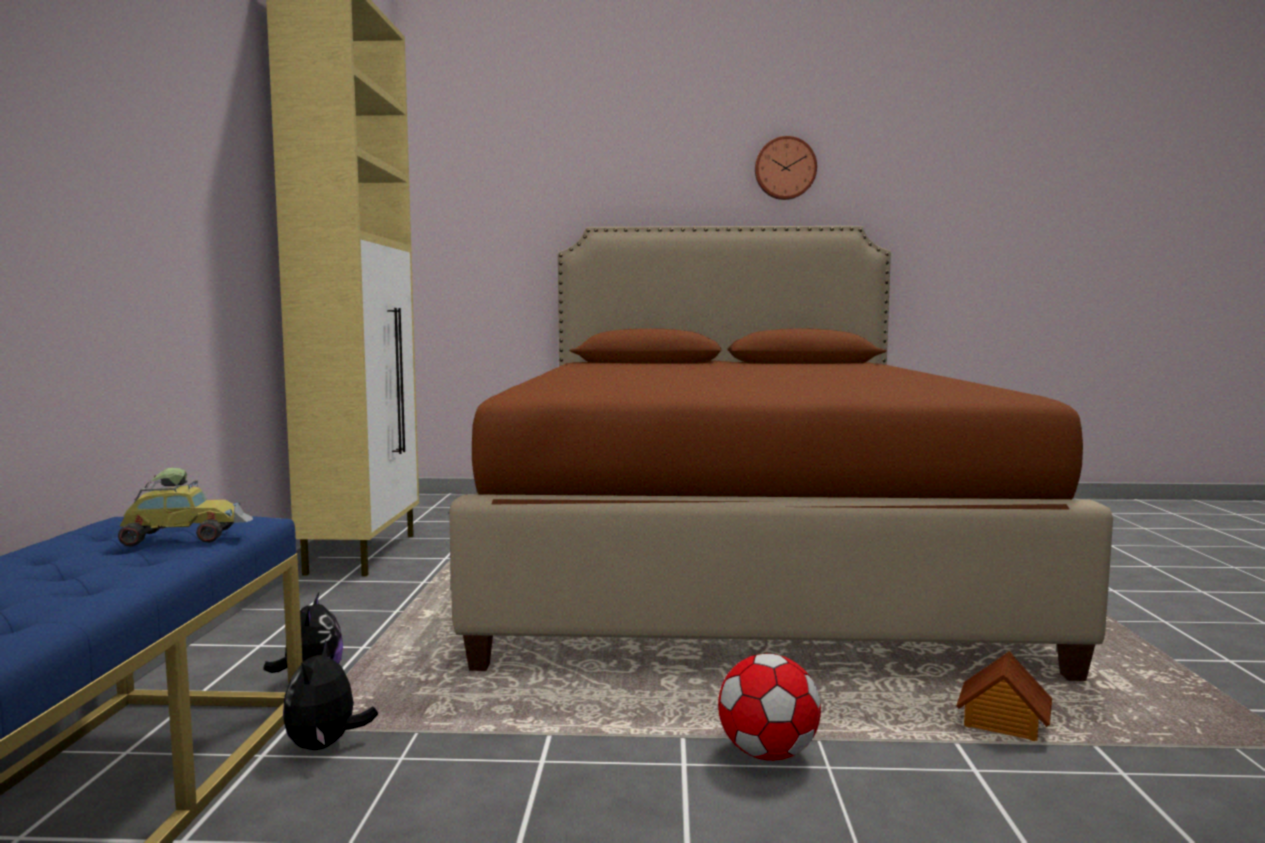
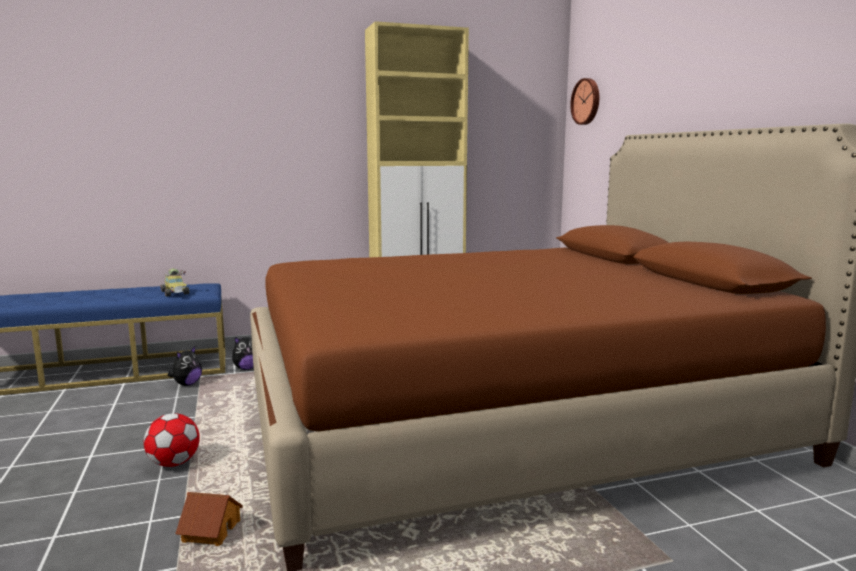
camera: 70 degrees right, 5 degrees up
plush toy [283,640,378,750] -> plush toy turned 135 degrees clockwise [168,346,202,386]
wall clock [755,136,817,200] -> wall clock moved to [570,78,599,125]

